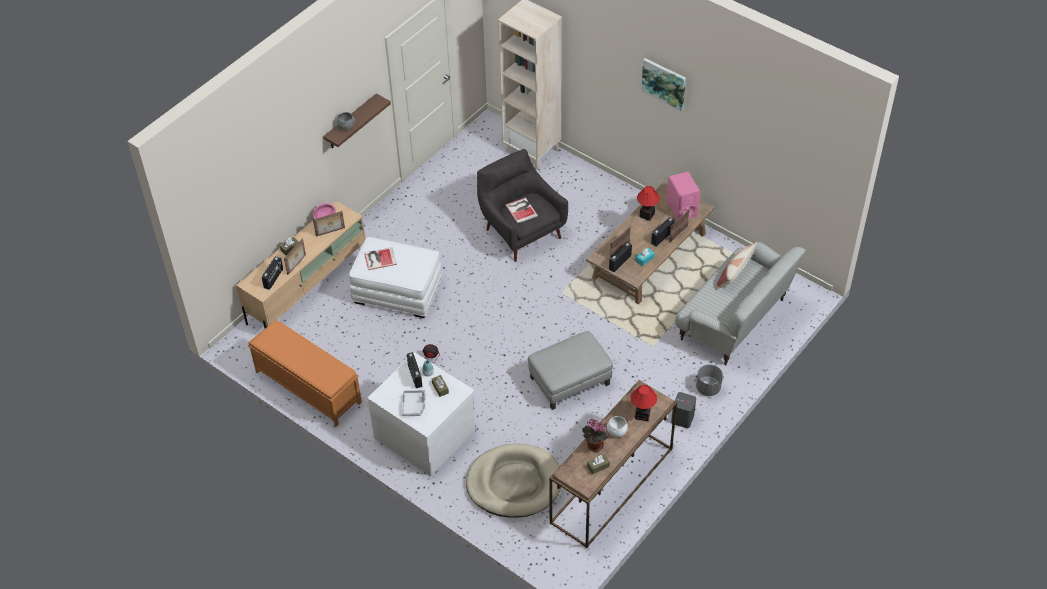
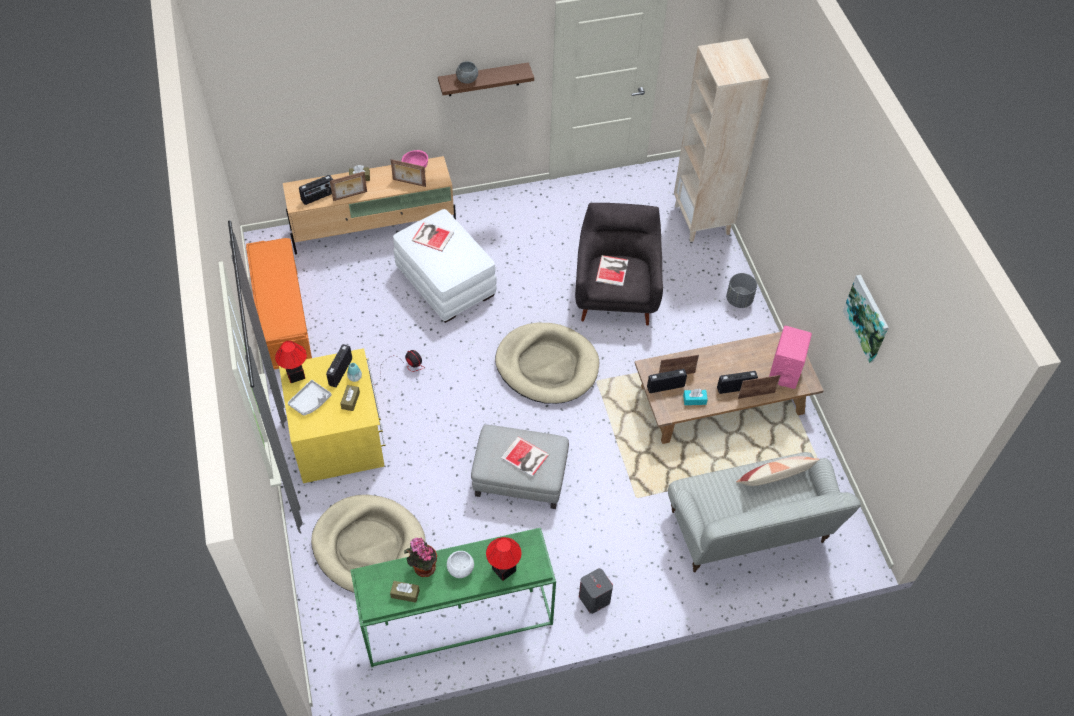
camera: 35 degrees right, 5 degrees up
white dresser [367,353,475,476] -> yellow dresser [279,348,385,483]
brown console table [549,380,677,548] -> green console table [350,528,556,667]
table lamp [637,186,660,221] -> table lamp moved to [275,341,307,383]
picture [641,58,686,111] -> picture moved to [843,275,889,363]
grey planter [696,364,723,396] -> grey planter moved to [726,273,757,308]
none -> beige dog bed [495,323,599,404]
none -> book [501,436,549,477]

